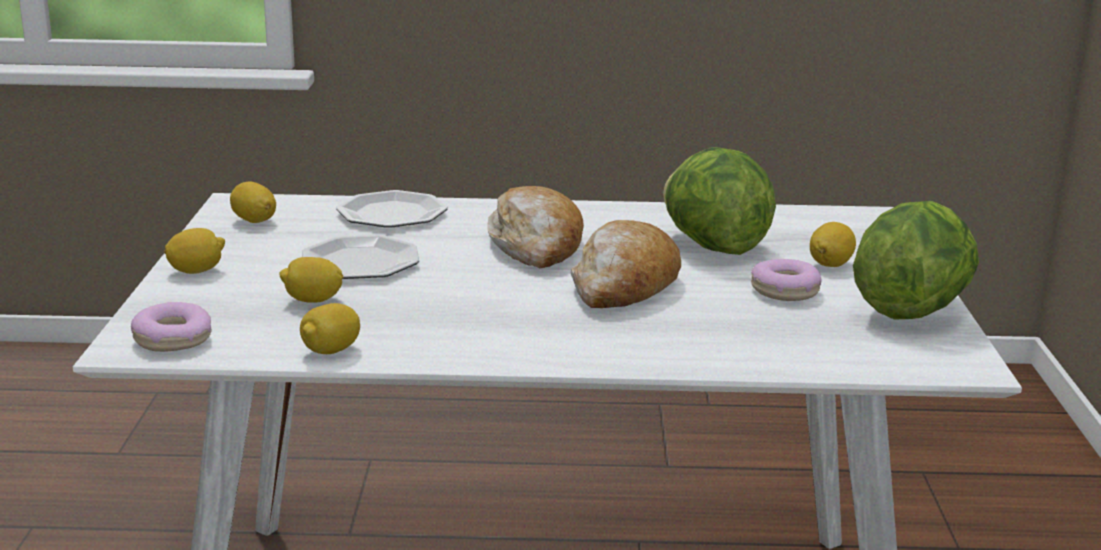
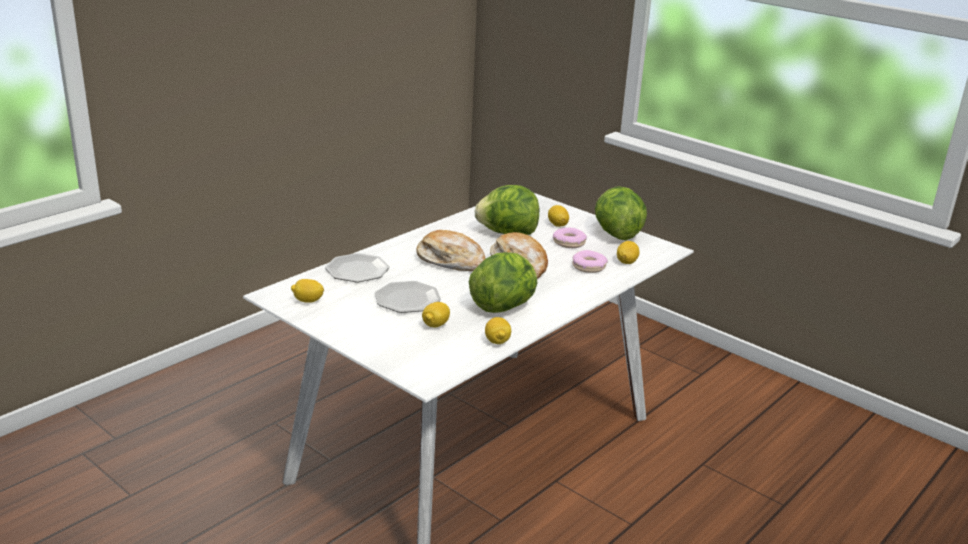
camera: 50 degrees left, 5 degrees up
donut [131,302,212,352] -> donut moved to [572,250,608,273]
lemon [164,228,225,274] -> lemon moved to [617,241,639,264]
none -> lettuce [469,252,538,313]

